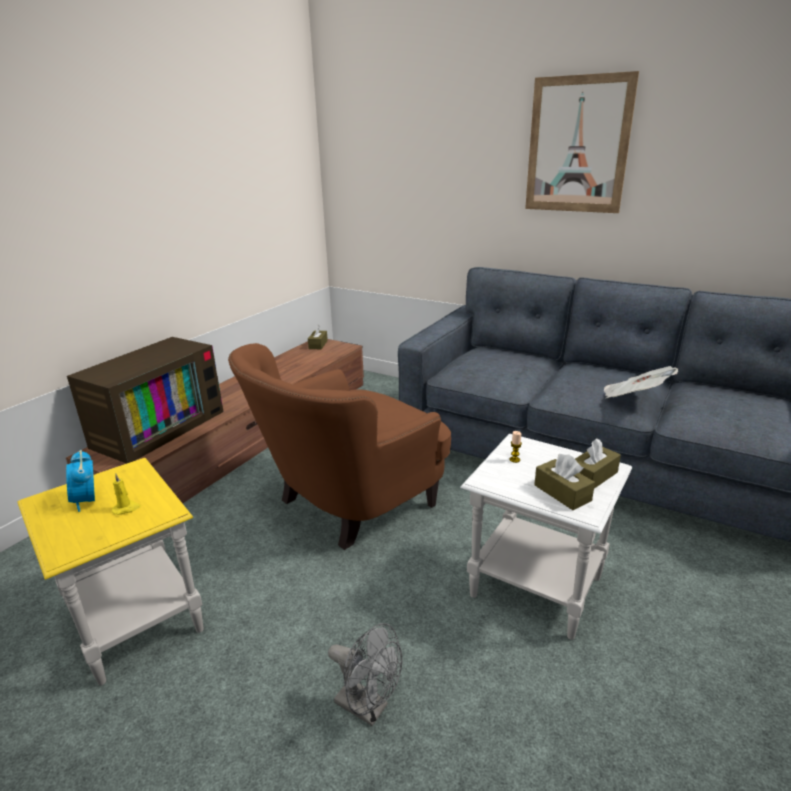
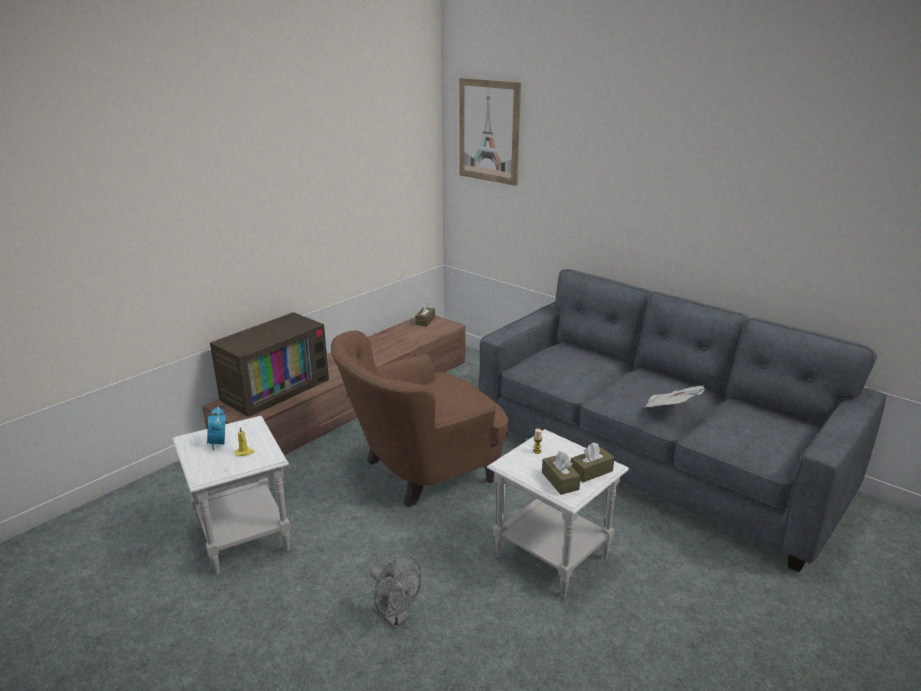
camera: 10 degrees right, 0 degrees up
yellow side table [17,458,204,685] -> white side table [173,416,291,575]
picture [525,71,639,213] -> picture moved to [459,78,521,186]

